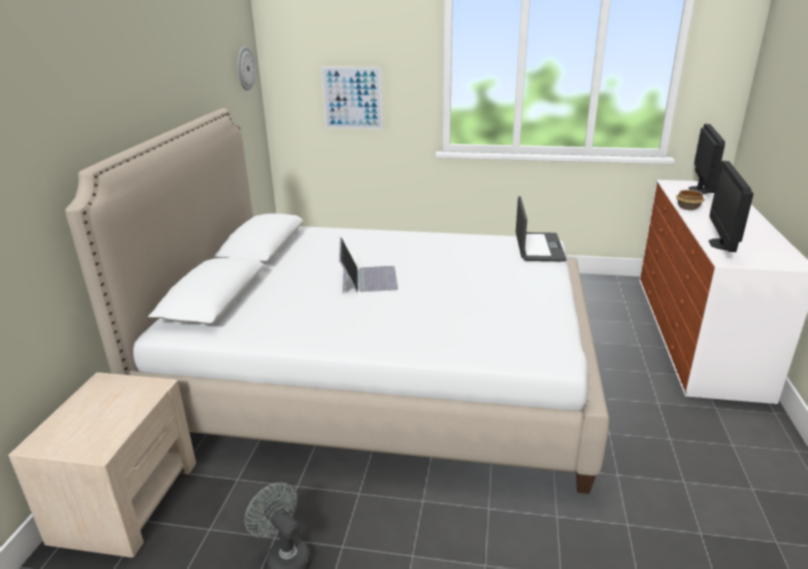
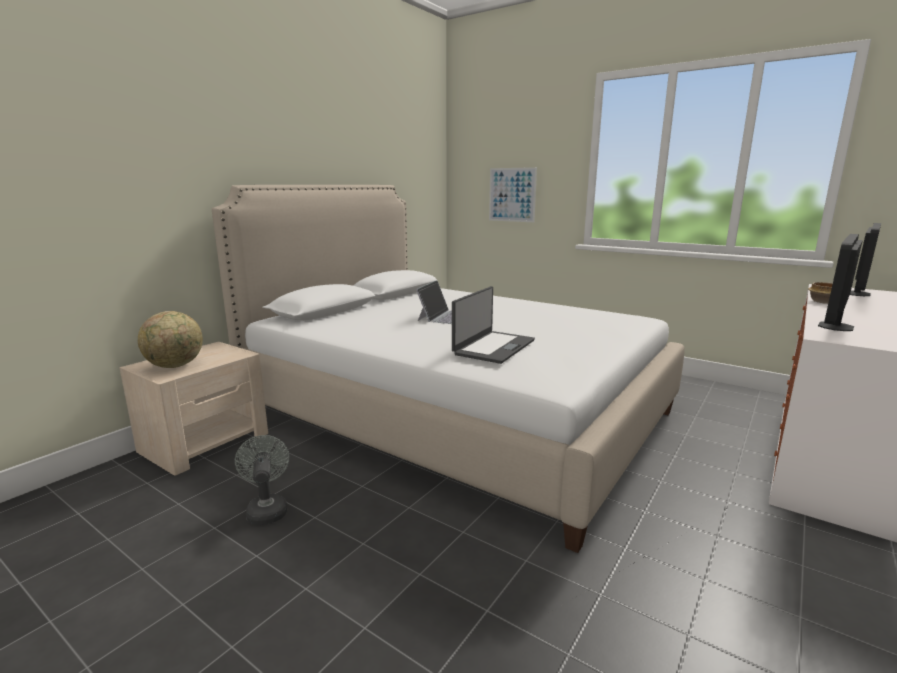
camera: 25 degrees right, 10 degrees down
wall clock [237,46,255,91] -> none
laptop [516,196,567,262] -> laptop moved to [452,286,535,364]
none -> globe [138,311,203,368]

